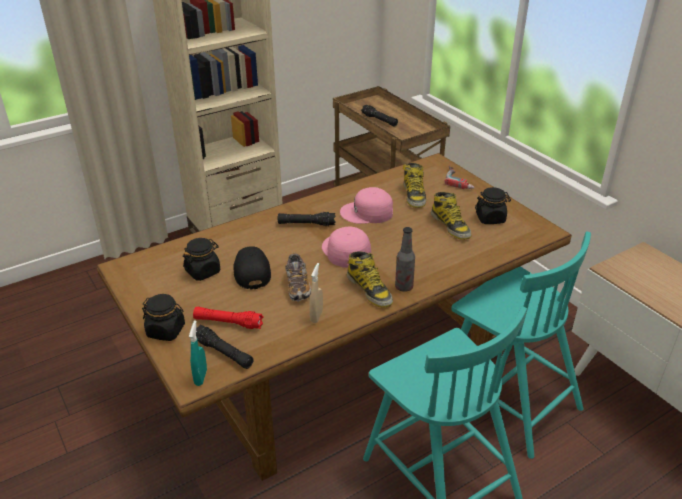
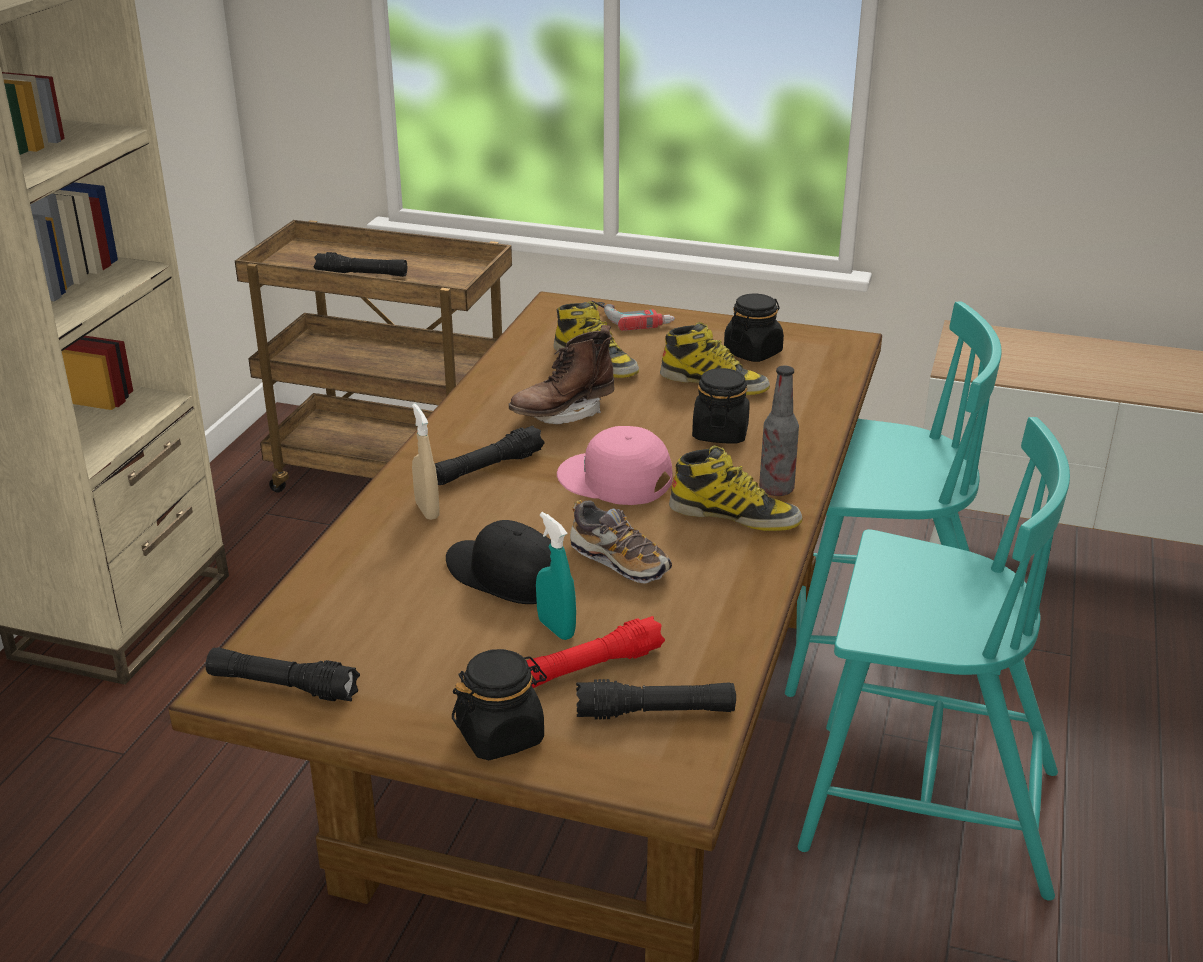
camera: 40 degrees left, 5 degrees down
black jar [183,238,220,281] -> black jar moved to [692,368,750,443]
turquoise spray bottle [189,320,207,386] -> turquoise spray bottle moved to [536,512,576,640]
beige spray bottle [309,263,323,323] -> beige spray bottle moved to [412,403,440,520]
pink cap [340,187,393,224] -> brown boot [509,325,615,424]
none -> black flashlight [206,647,360,701]

